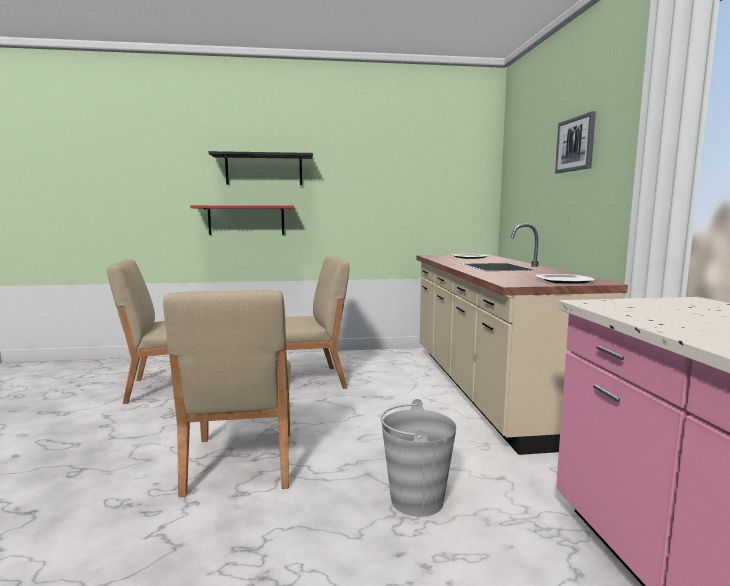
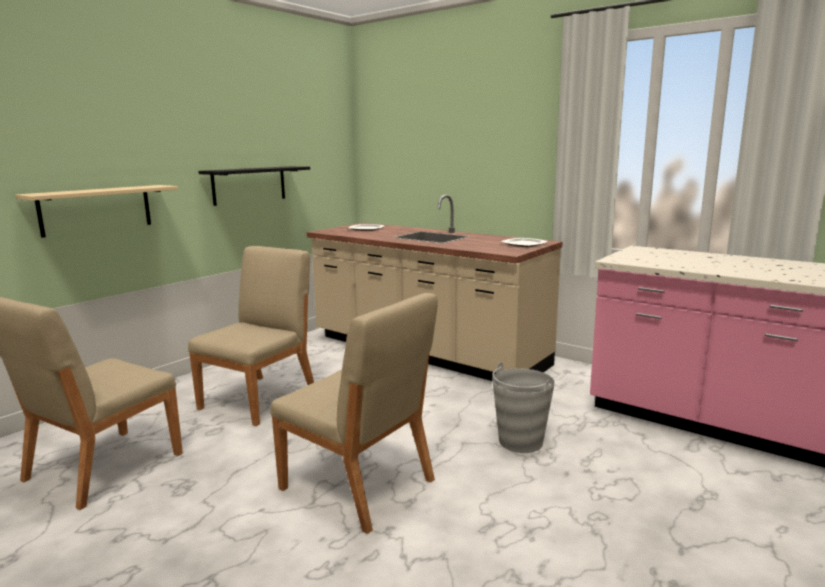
camera: 45 degrees left, 5 degrees up
red shelf [190,205,294,235] -> beige shelf [15,185,178,238]
black shelf [209,151,313,185] -> black shelf moved to [198,166,310,206]
picture [555,111,596,173] -> none

